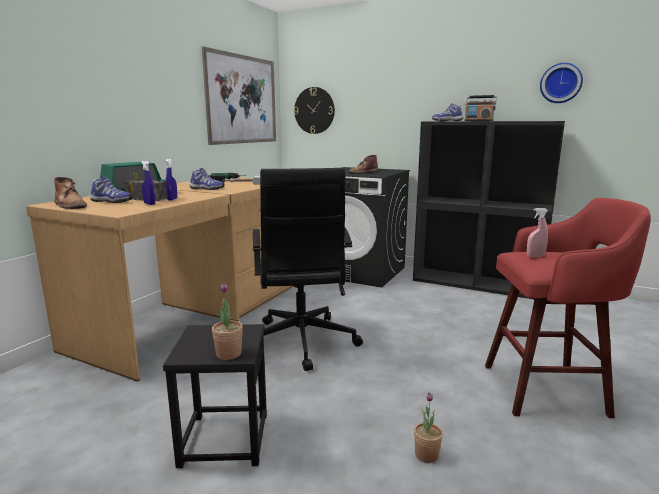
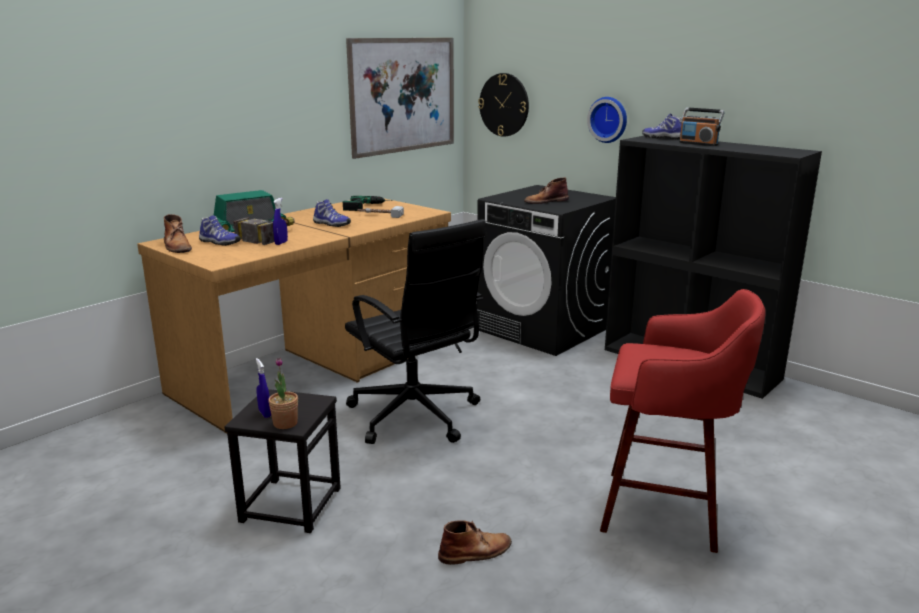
camera: 15 degrees right, 5 degrees up
blue spray bottle [141,161,155,205] -> blue spray bottle moved to [256,358,271,418]
black office chair [253,168,363,371] -> black office chair turned 45 degrees counterclockwise [345,219,487,444]
potted plant [414,392,443,463] -> brown boot [438,520,512,565]
pink spray bottle [527,208,548,257] -> none
wall clock [540,63,583,103] -> wall clock moved to [587,97,627,143]

